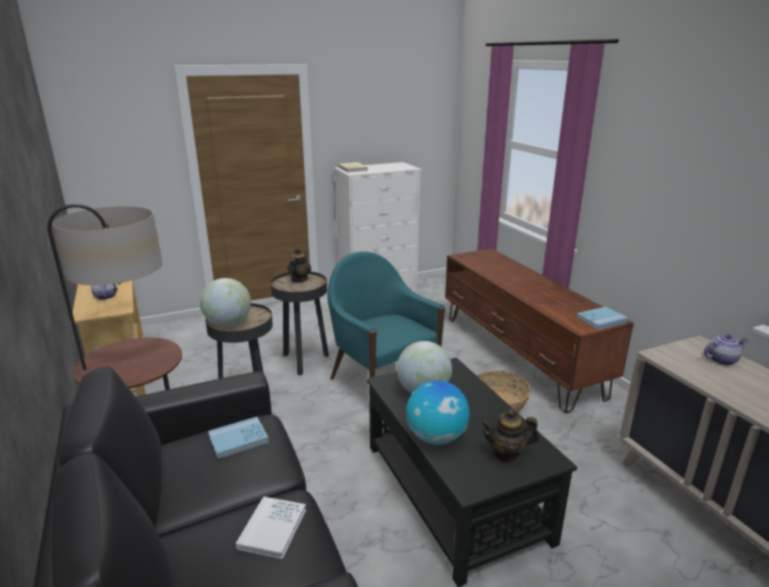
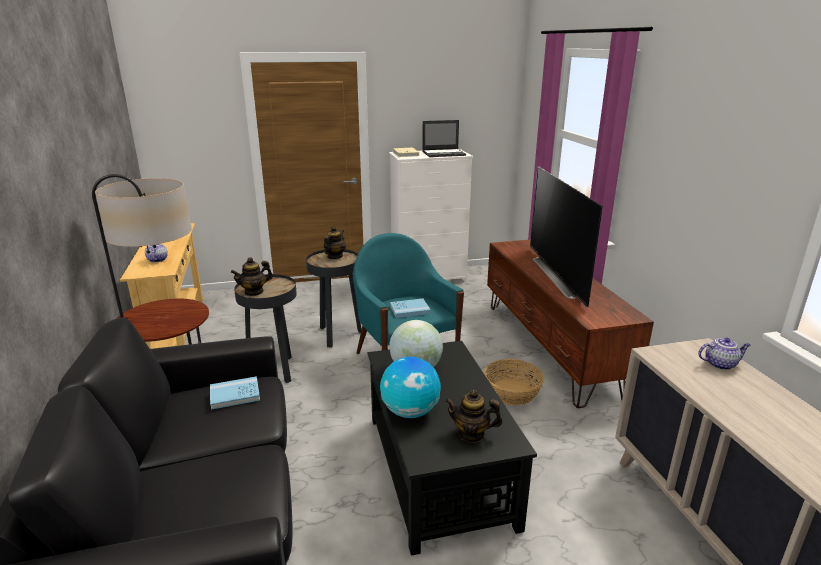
camera: 10 degrees right, 0 degrees up
globe [200,278,251,327] -> teapot [231,257,273,296]
white book [236,496,306,559] -> none
blue book [576,307,628,330] -> blue book moved to [390,299,431,318]
none -> laptop [422,120,466,157]
none -> television [530,166,603,308]

